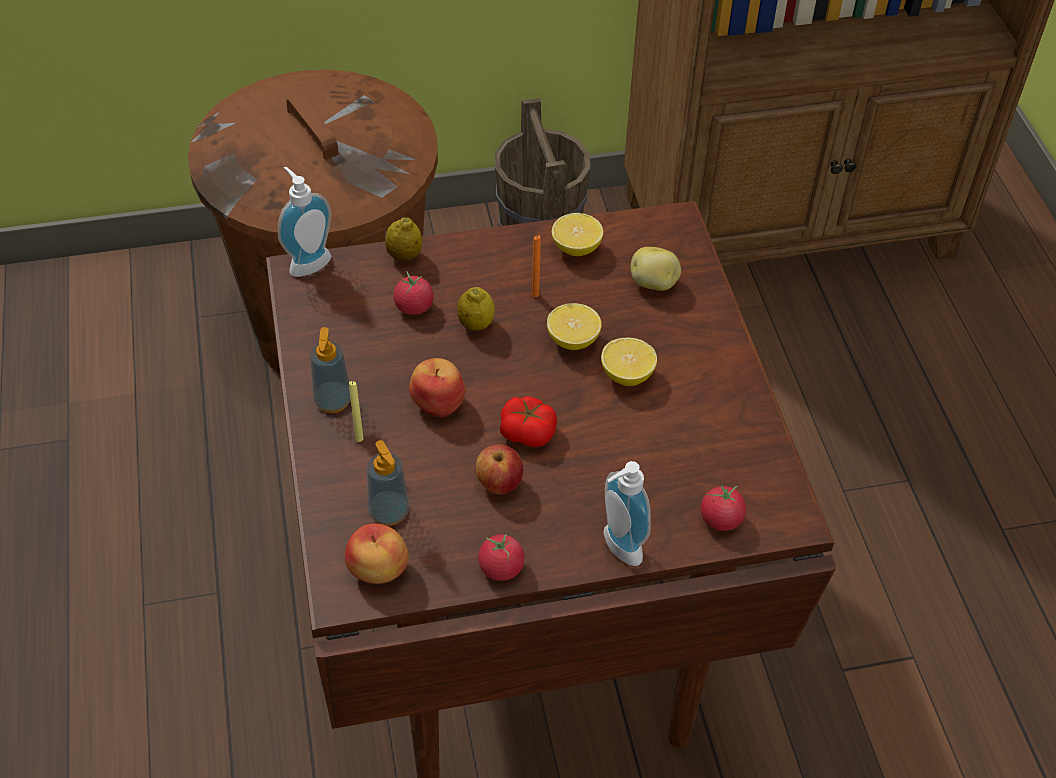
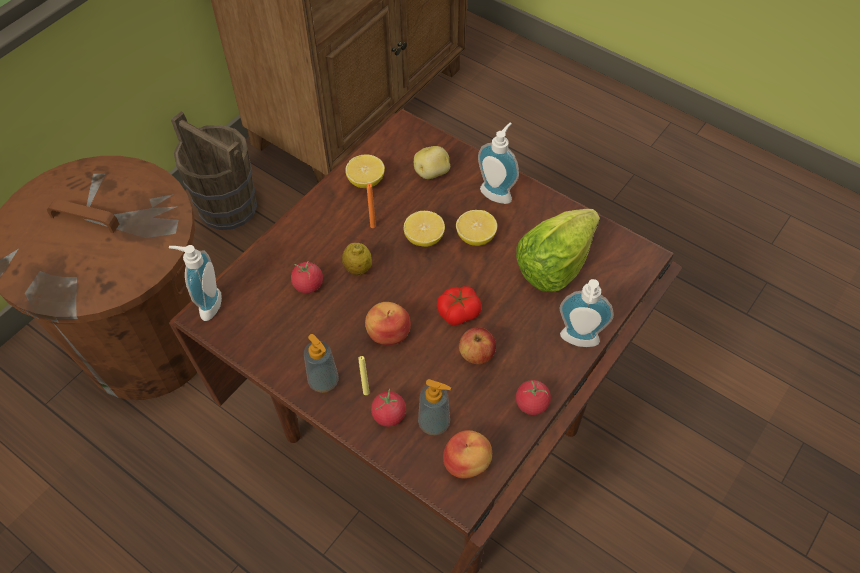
camera: 40 degrees left, 5 degrees up
lemon [385,217,422,261] -> none
tomato [701,483,746,531] -> tomato moved to [371,389,406,427]
none -> soap dispenser [478,122,519,204]
none -> lettuce [516,209,600,292]

